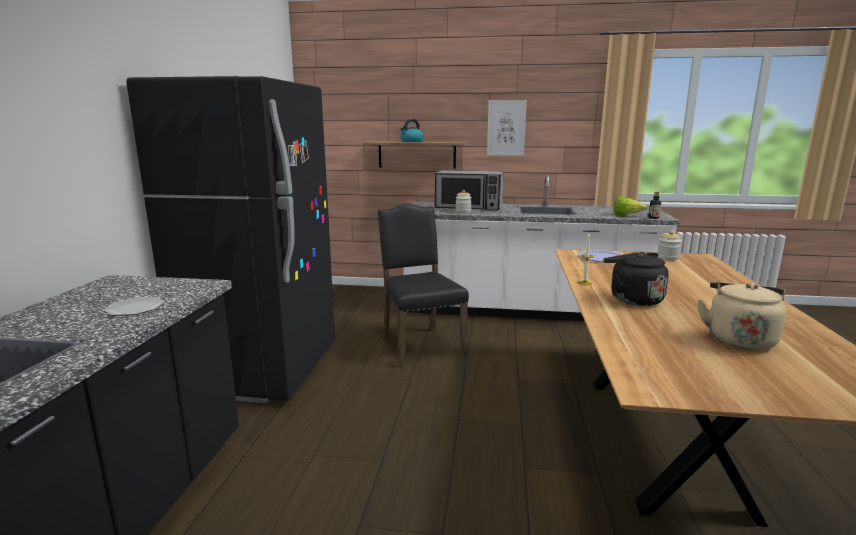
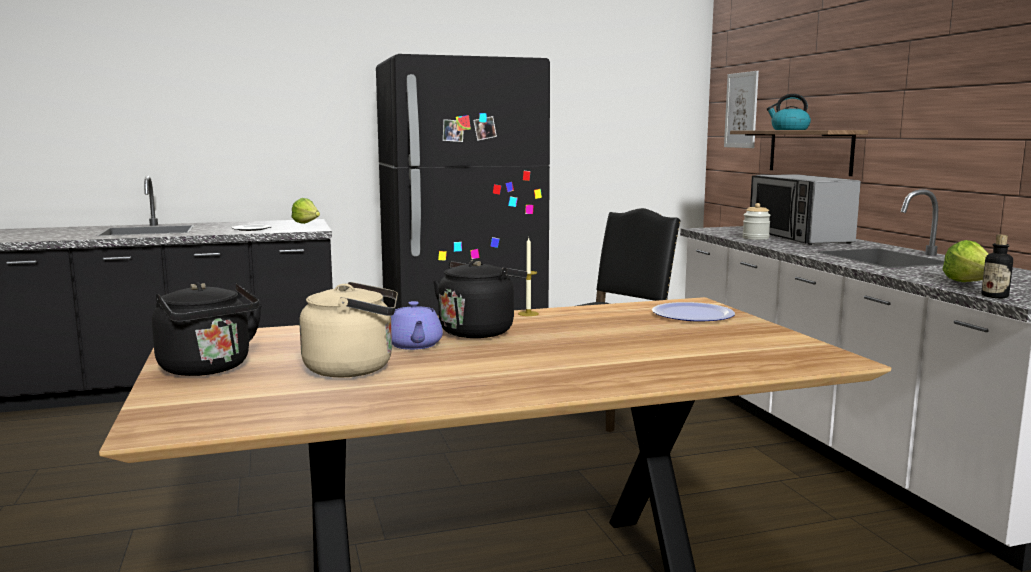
camera: 65 degrees right, 5 degrees down
picture [487,100,527,156] -> picture moved to [724,71,759,148]
jar [658,231,682,260] -> none
none -> black kettle [152,283,262,376]
none -> lettuce [292,198,320,224]
none -> purple teapot [391,301,443,350]

